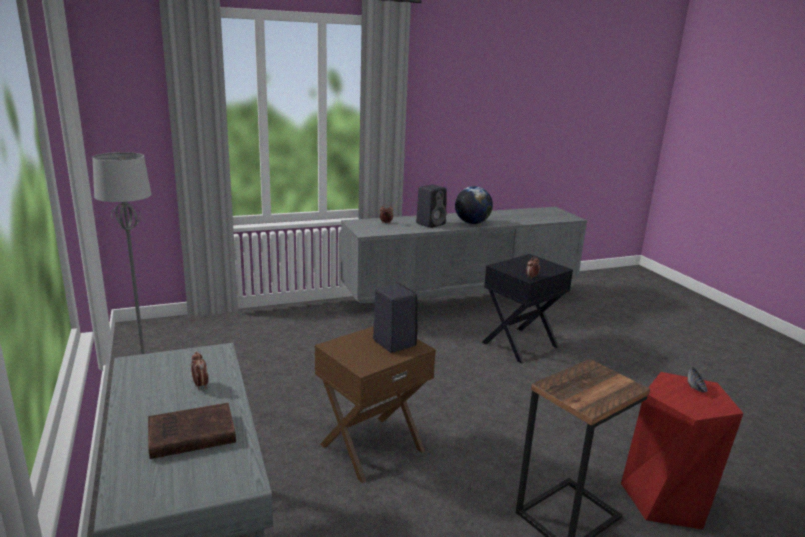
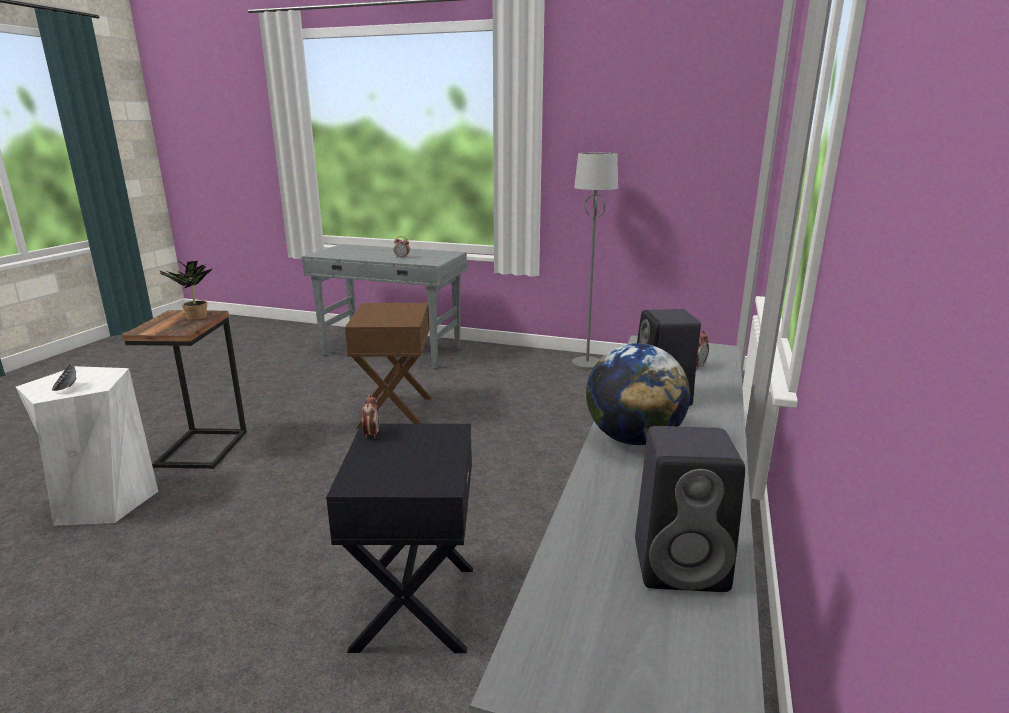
camera: 130 degrees right, 0 degrees up
brown book [148,403,236,459] -> none
black speaker [373,284,418,353] -> black speaker moved to [635,426,745,592]
red stool [621,372,744,530] -> white stool [16,366,158,526]
none -> potted plant [160,261,213,320]

